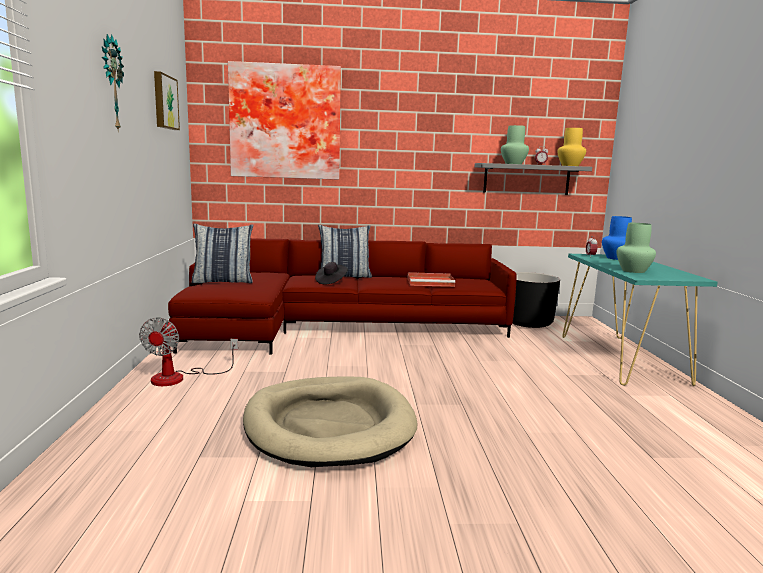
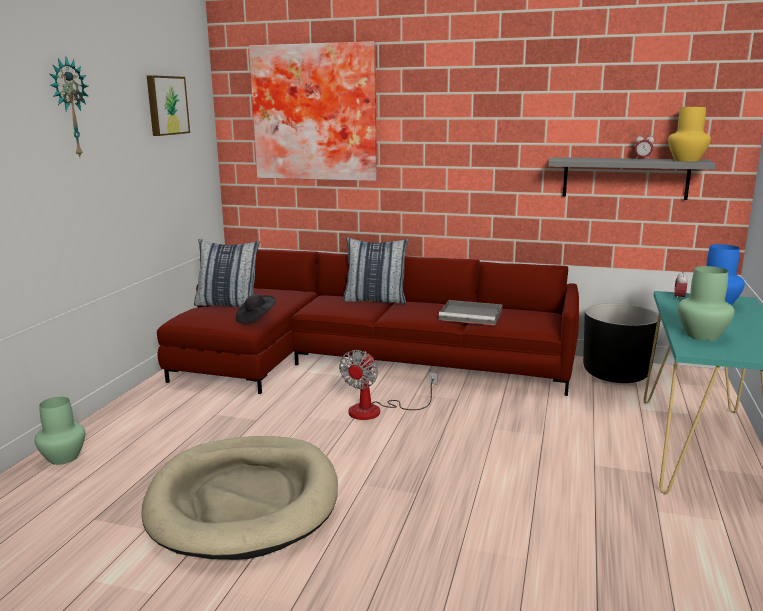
camera: 20 degrees right, 5 degrees up
fan [139,317,238,386] -> fan moved to [339,350,437,420]
black hat [315,262,348,284] -> black hat moved to [236,294,276,323]
red tray [408,272,455,287] -> grey tray [439,300,502,325]
green vase [501,125,529,164] -> green vase moved to [34,397,85,465]

